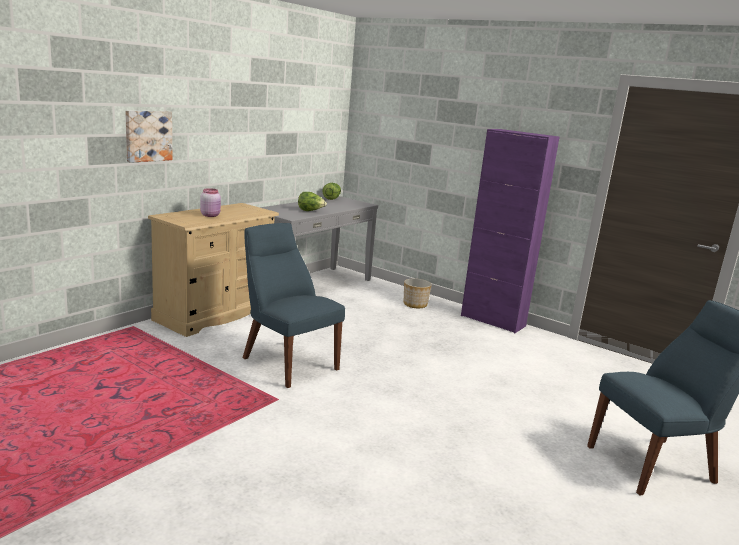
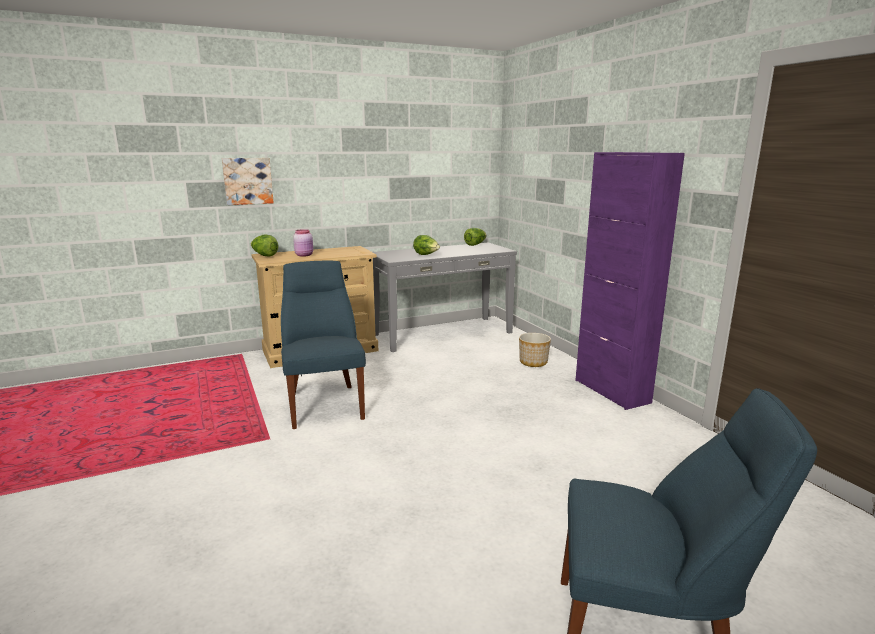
camera: 30 degrees right, 0 degrees up
none -> lettuce [251,234,278,256]

